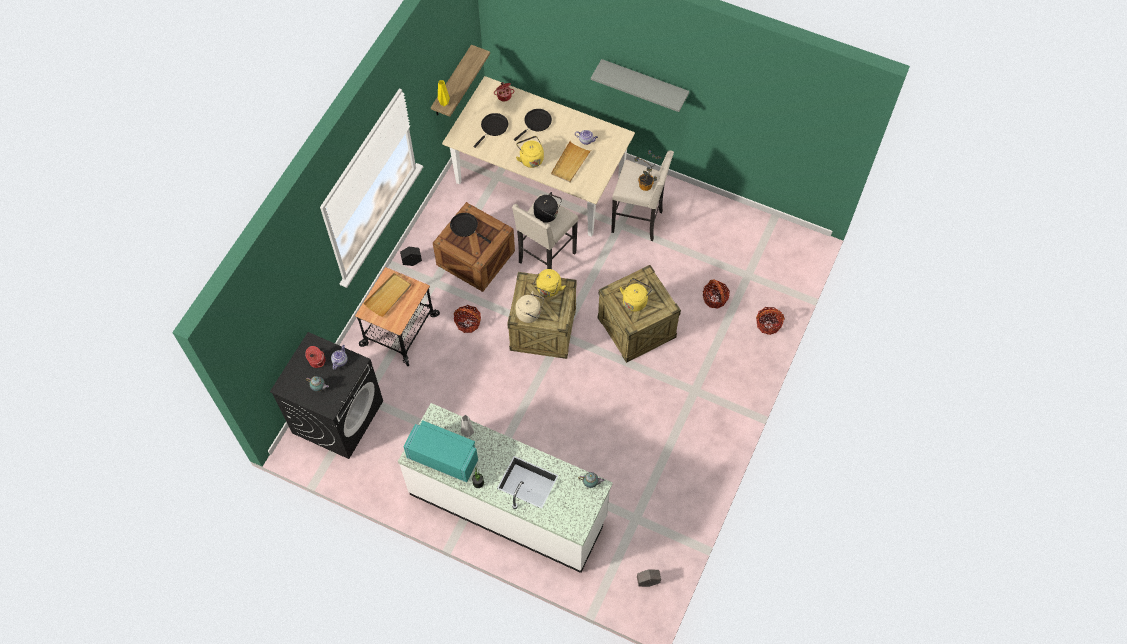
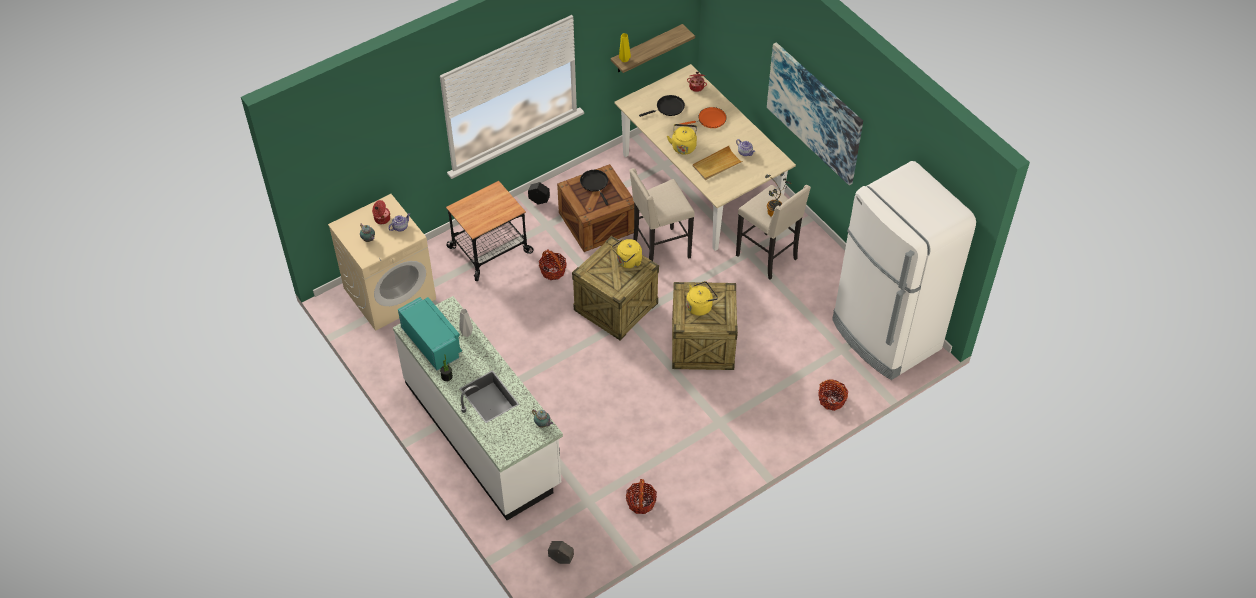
camera: 30 degrees right, 10 degrees down
black washing machine [270,332,383,459] -> beige washing machine [328,194,436,331]
beige tray [363,273,411,317] -> none
black frying pan [514,109,552,141] -> orange frying pan [680,107,727,128]
beige kettle [515,291,544,323] -> none
black kettle [534,192,562,223] -> none
grey shelf [591,59,689,112] -> picture [767,42,863,185]
basket [703,280,730,309] -> basket moved to [626,479,657,514]
none -> white fridge [832,161,976,380]

